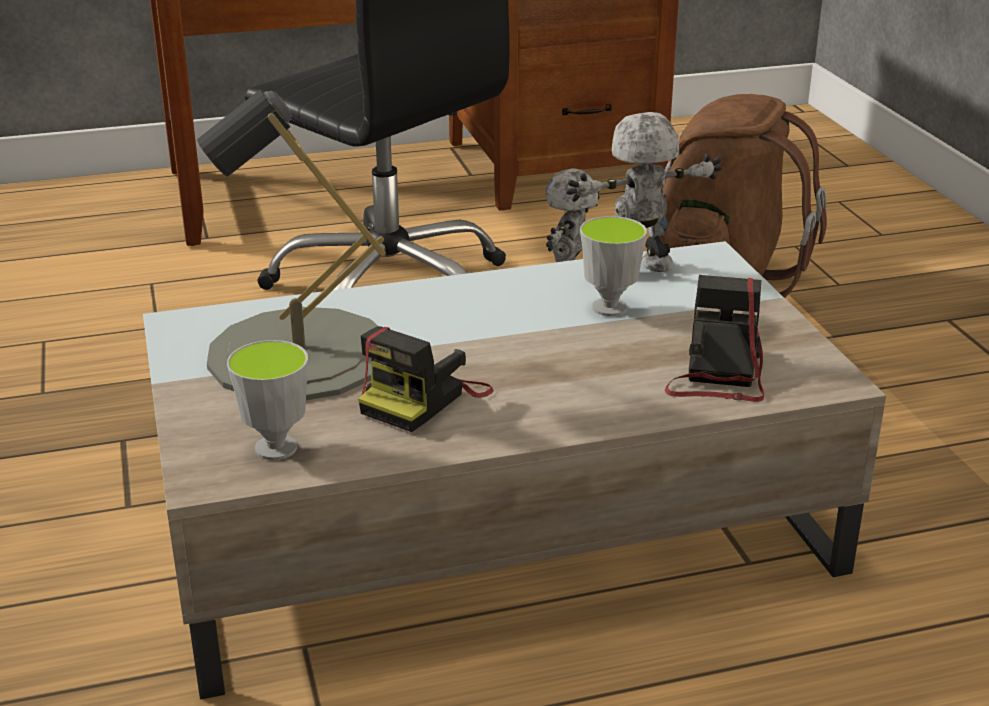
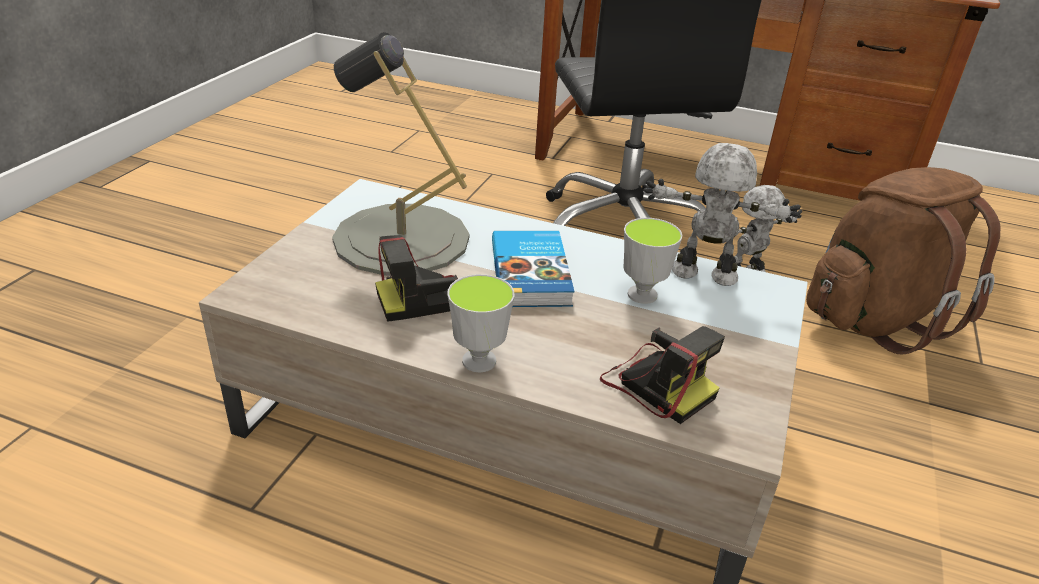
camera: 35 degrees right, 5 degrees up
cup [227,340,308,460] -> cup moved to [447,274,514,372]
camera [665,275,764,402] -> camera turned 90 degrees clockwise [600,326,725,424]
none -> book [492,231,575,307]

